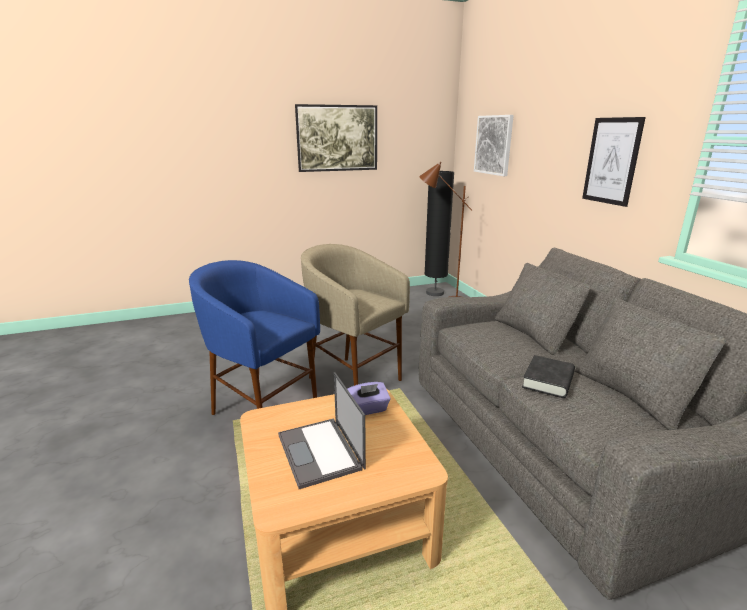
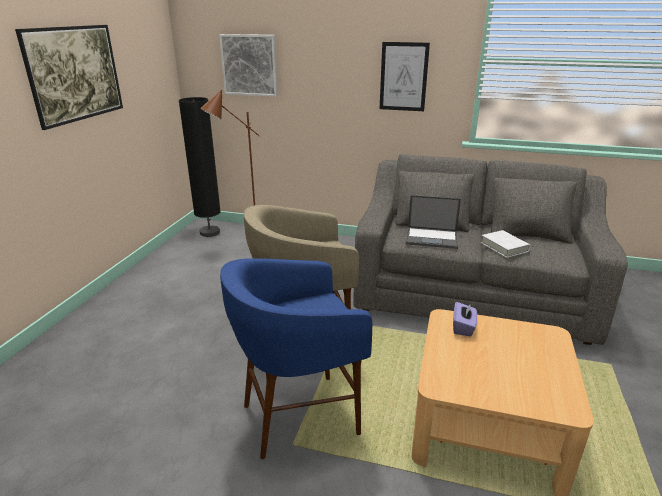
camera: 55 degrees left, 5 degrees up
laptop [278,372,366,489] -> laptop moved to [406,195,461,249]
black book [522,355,575,398] -> white book [481,230,530,258]

